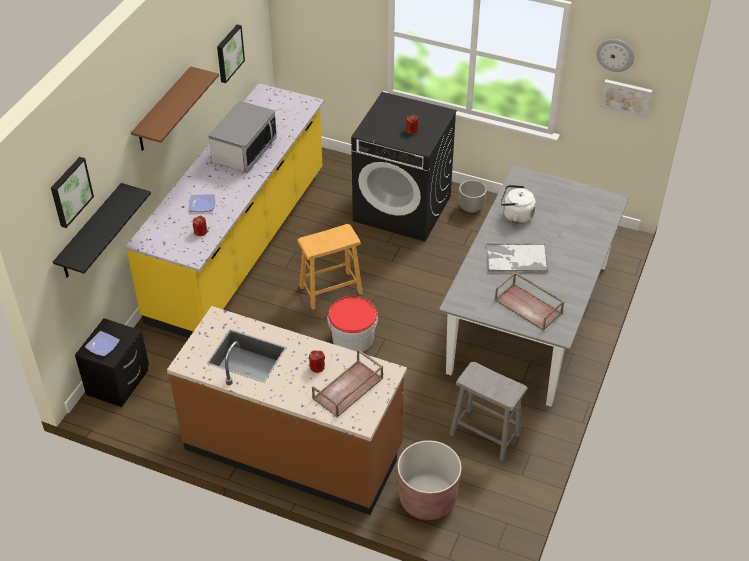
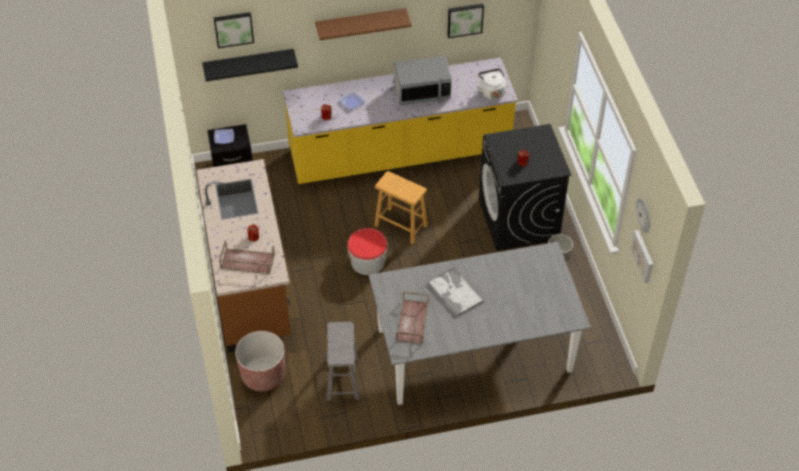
camera: 55 degrees right, 5 degrees up
white kettle [501,185,536,224] -> white kettle moved to [477,68,506,100]

